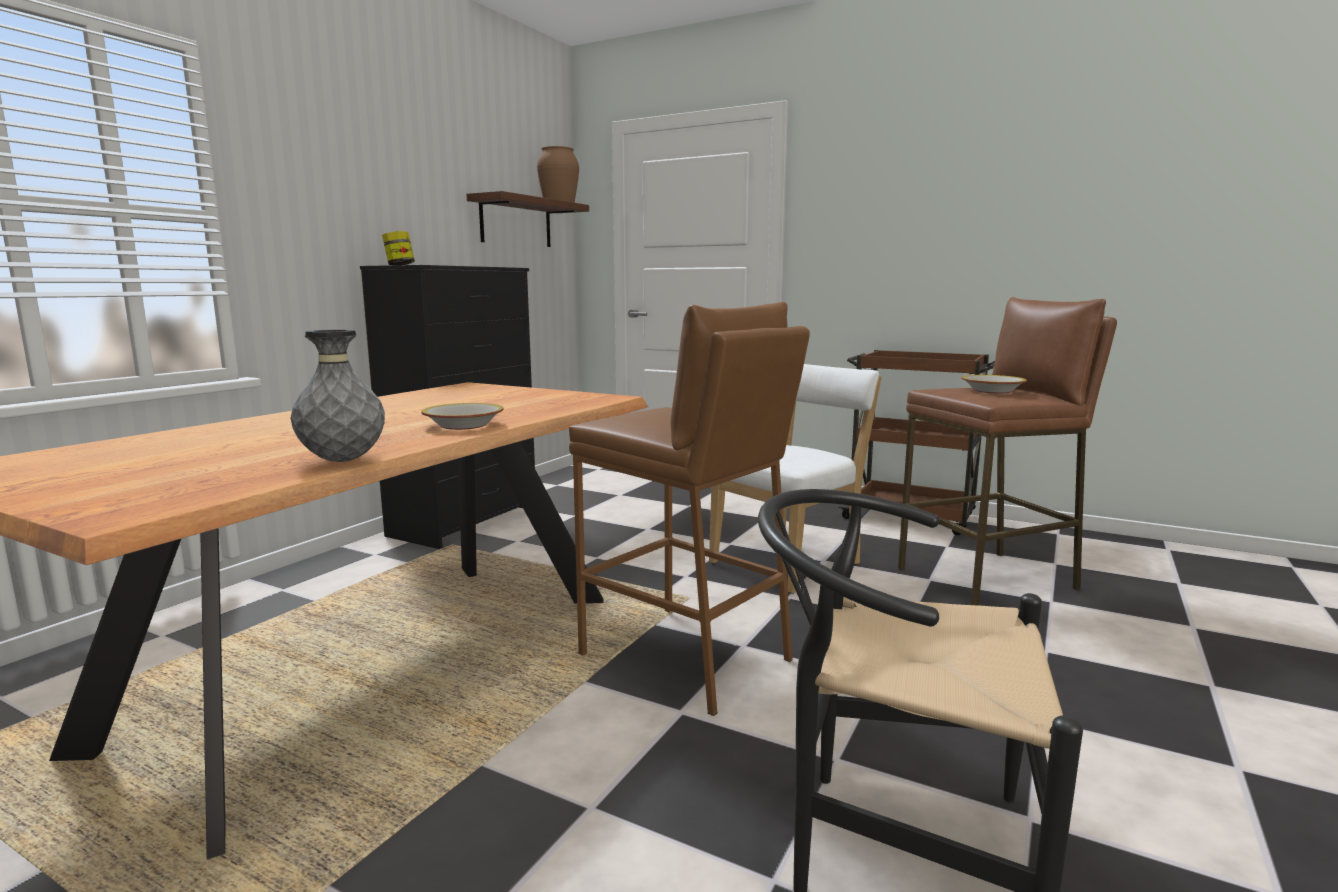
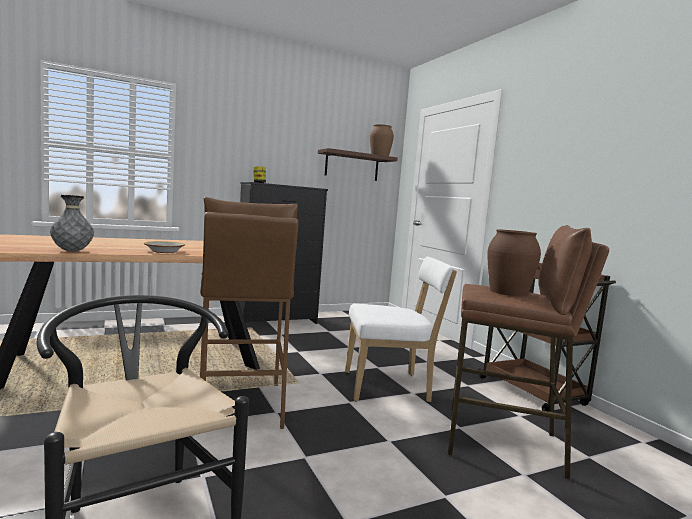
camera: 35 degrees right, 5 degrees down
bowl [961,375,1027,393] -> brown vase [487,229,541,296]

